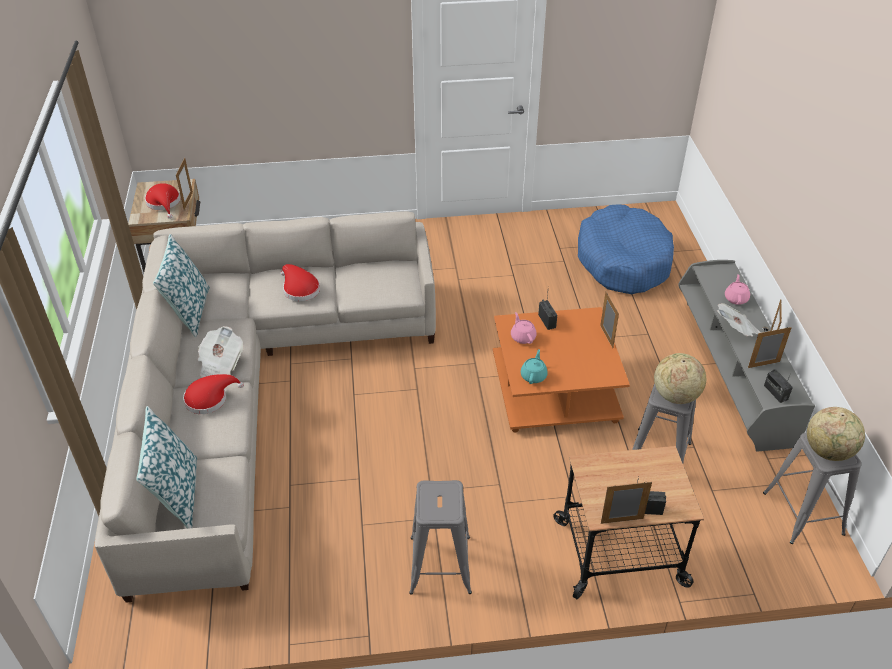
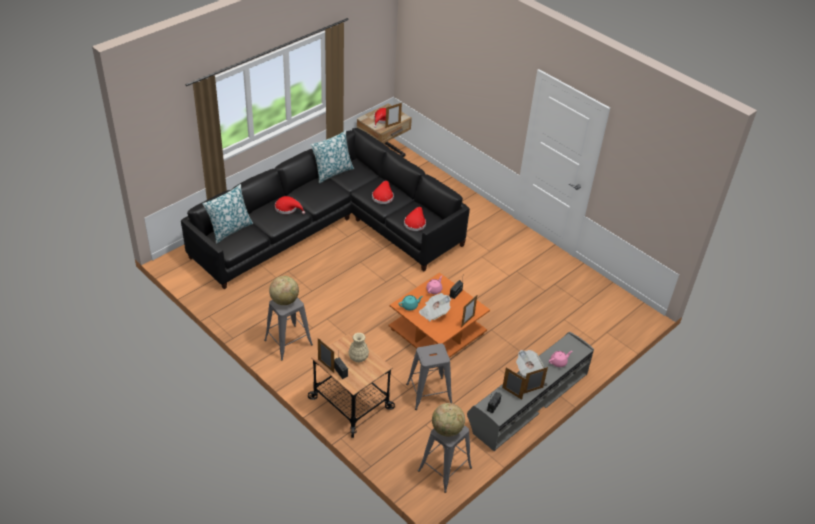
camera: 50 degrees right, 0 degrees up
beige sofa [95,211,436,603] -> black sofa [181,128,470,289]
newspaper [198,326,244,378] -> newspaper moved to [419,293,451,321]
blue dog bed [578,204,674,294] -> none
globe [654,353,706,404] -> globe moved to [269,276,299,305]
none -> beige vase [348,332,369,363]
none -> red hat [404,207,426,231]

